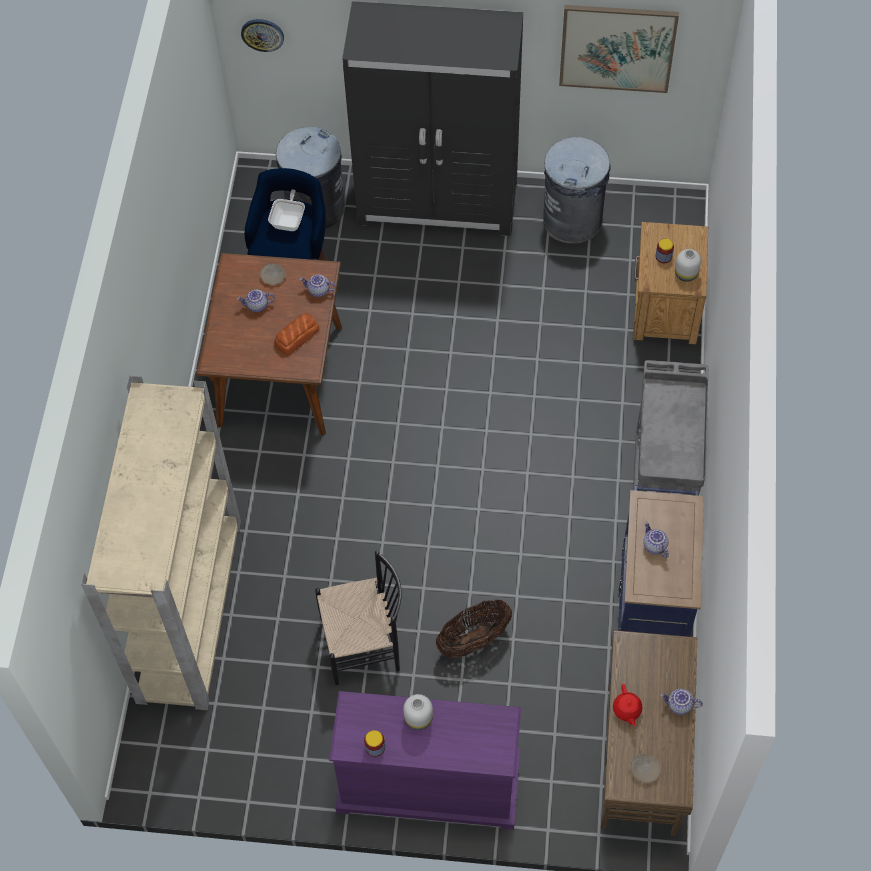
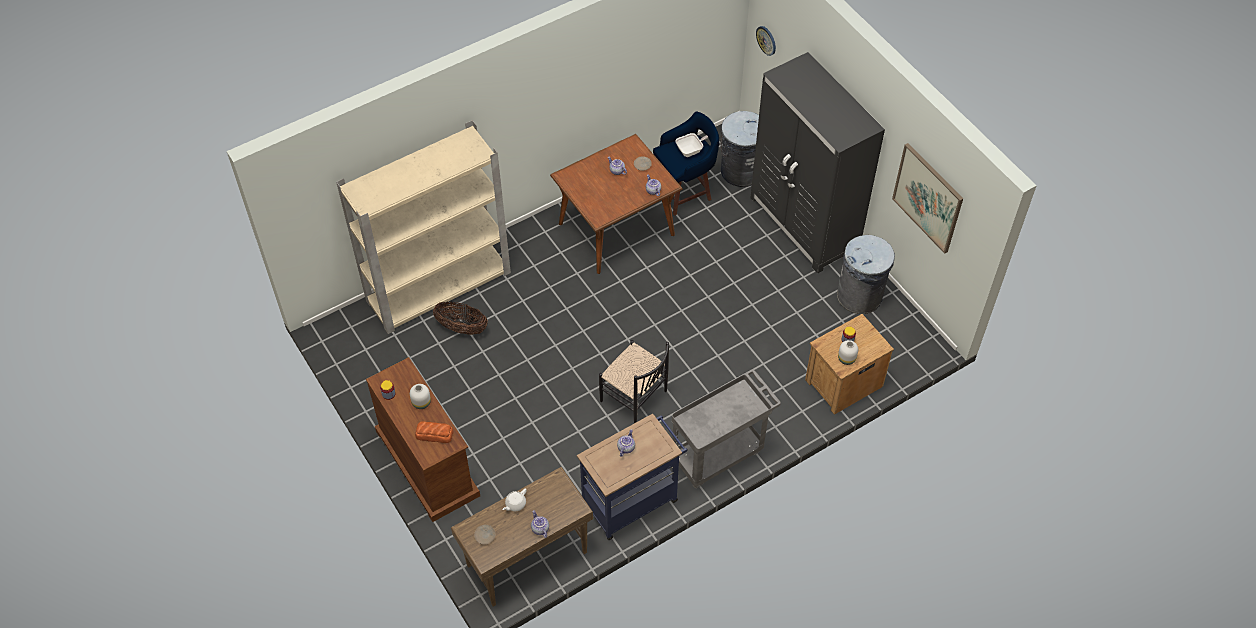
camera: 50 degrees right, 5 degrees down
bread [274,313,319,354] -> bread moved to [415,421,453,443]
black chair [315,551,402,685] -> black chair moved to [599,340,669,423]
purple dresser [329,691,521,830] -> brown dresser [366,357,480,522]
basket [436,600,512,657] -> basket moved to [433,301,488,335]
red teapot [613,684,642,727] -> white teapot [502,488,527,512]

